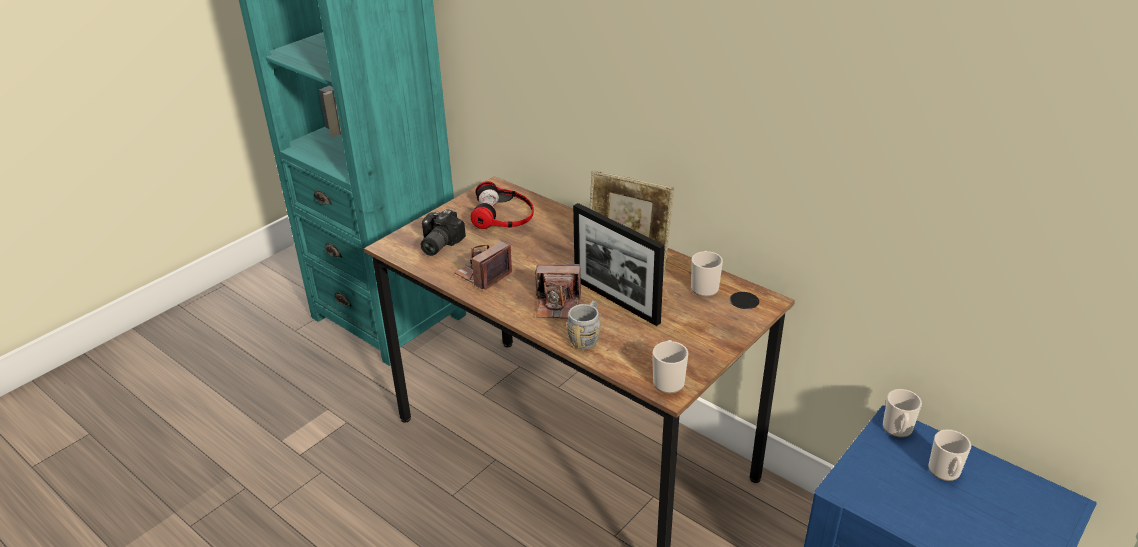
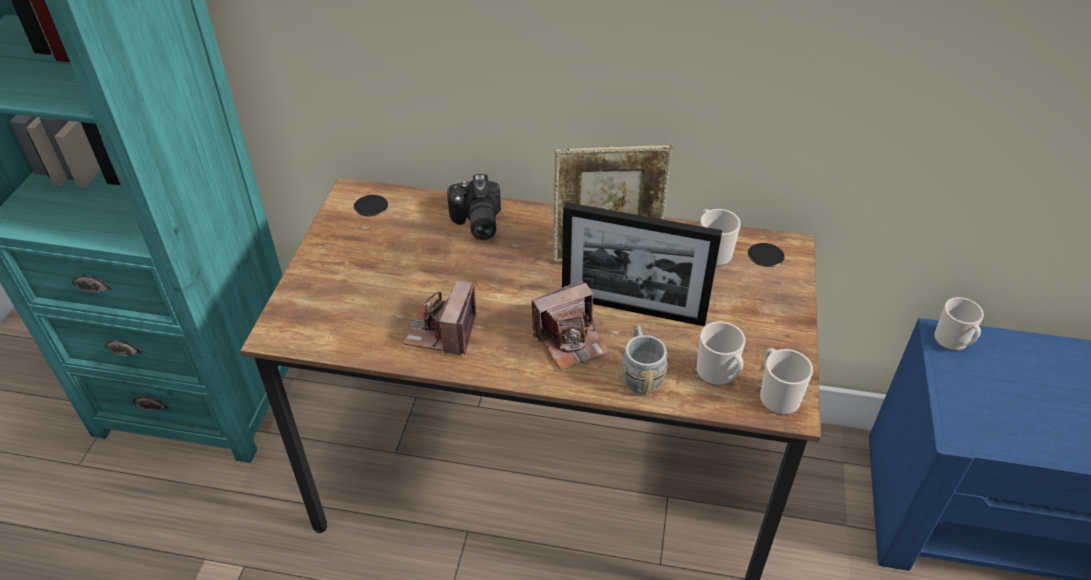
camera: 30 degrees left, 10 degrees up
camera [421,209,466,256] -> camera moved to [447,174,501,240]
headphones [470,181,534,229] -> none
mug [928,430,971,481] -> mug moved to [697,321,745,386]

